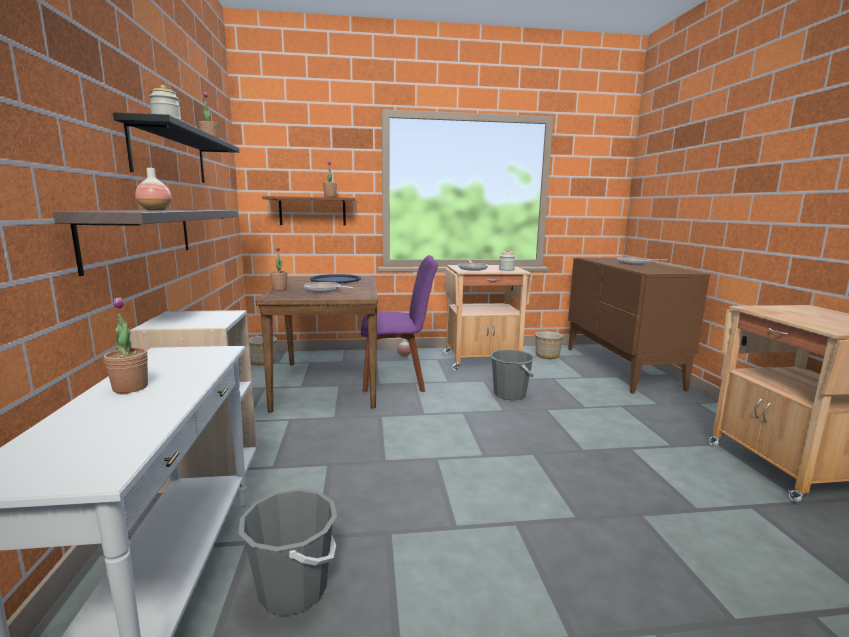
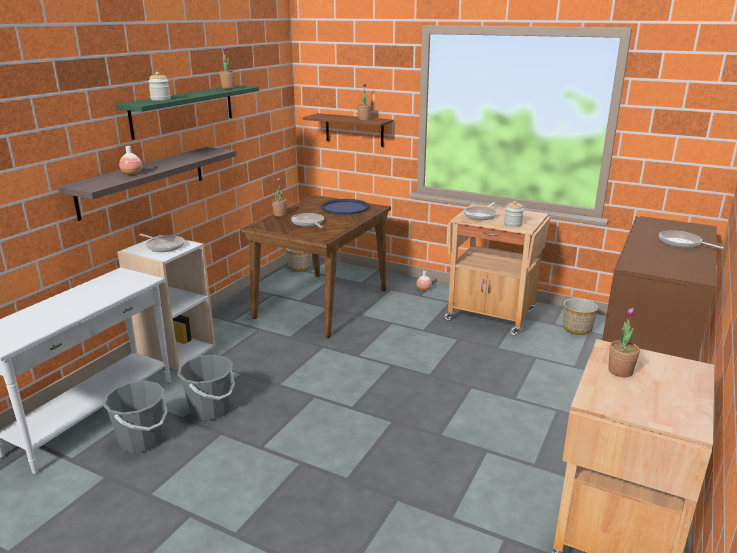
camera: 35 degrees right, 10 degrees up
potted plant [104,297,148,393] -> potted plant moved to [608,308,640,377]
black shelf [113,113,240,183] -> green shelf [115,85,259,140]
purple chair [361,255,438,392] -> none
grey bucket [490,350,535,401] -> grey bucket moved to [177,354,235,420]
none -> frying pan [139,234,185,252]

